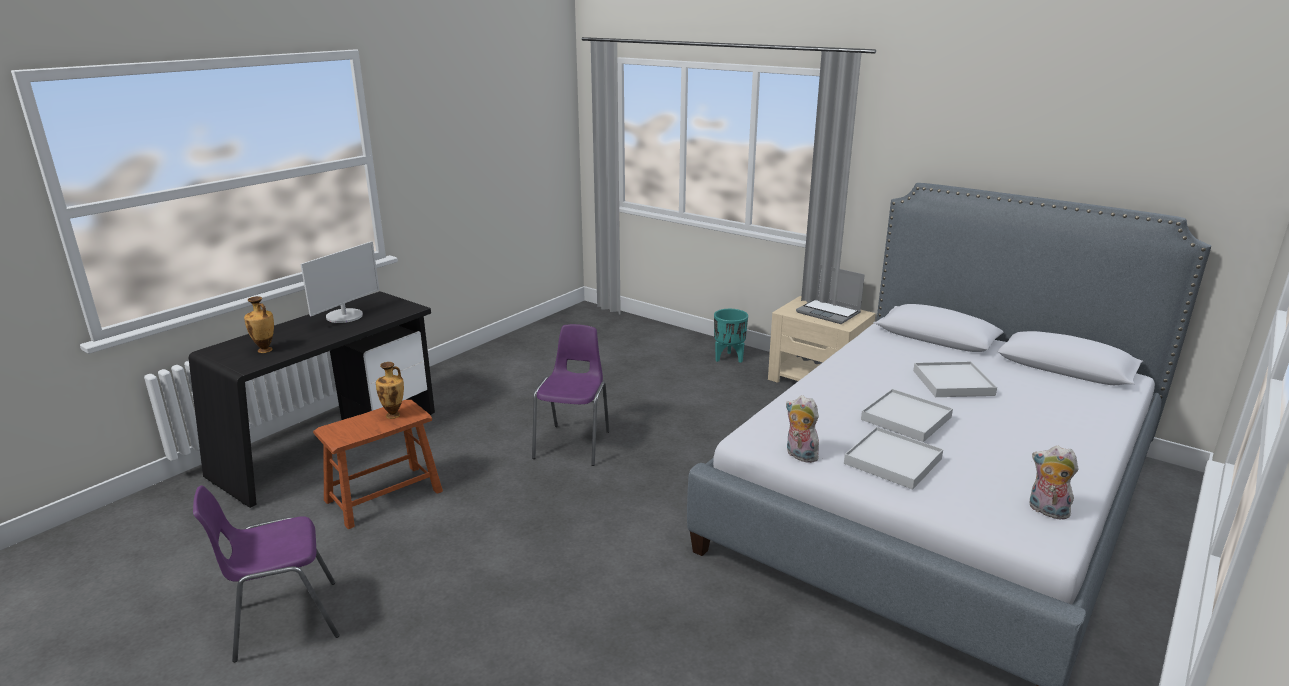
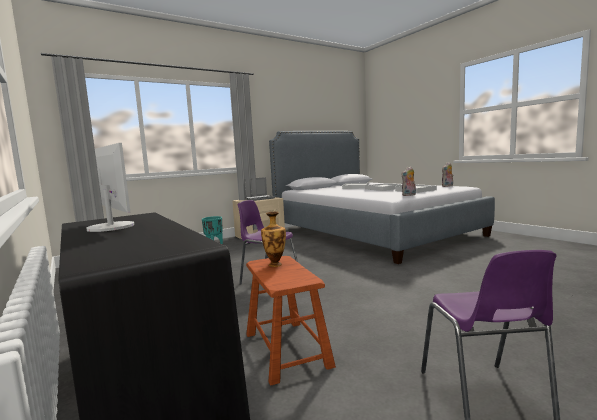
camera: 70 degrees left, 15 degrees down
vase [244,296,274,353] -> none

